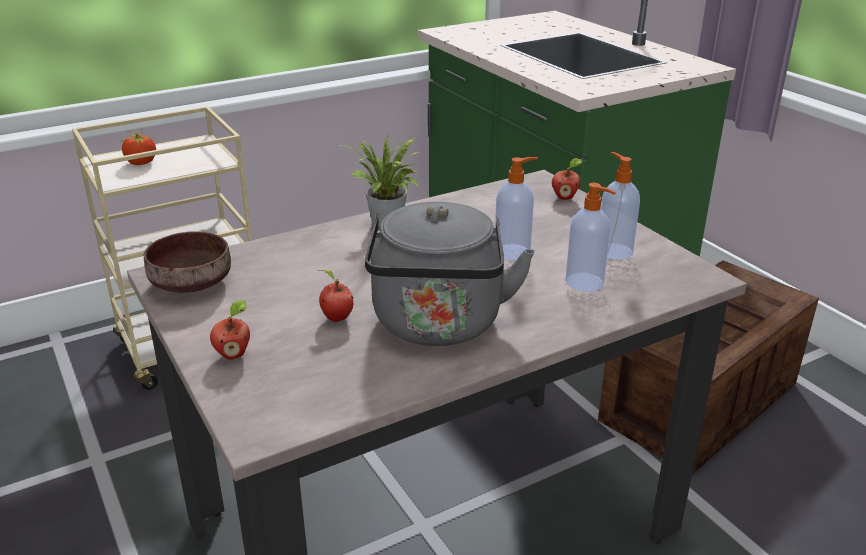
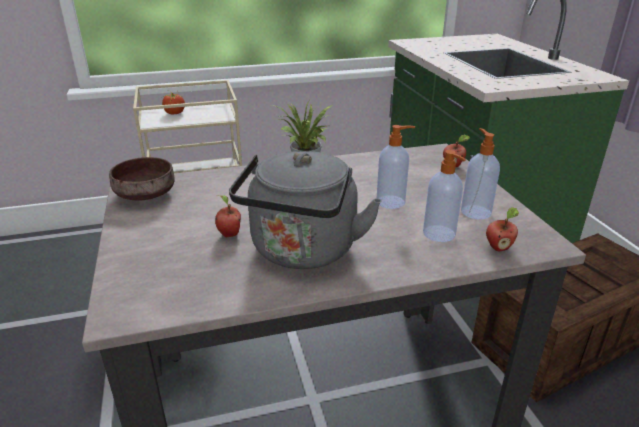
camera: 15 degrees right, 0 degrees up
apple [210,300,250,360] -> apple moved to [486,207,519,251]

